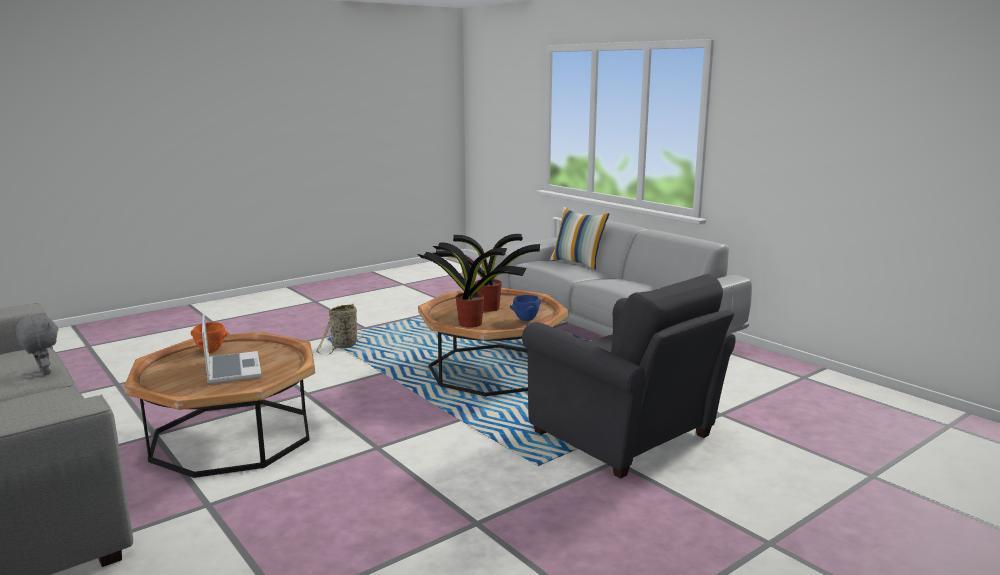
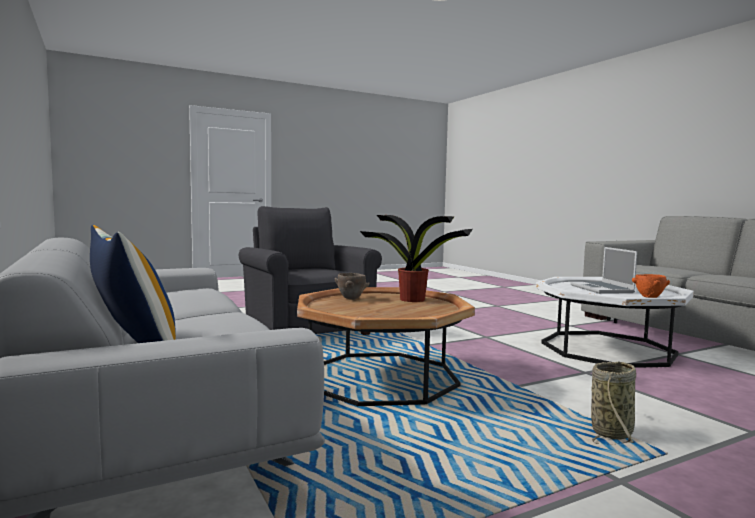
camera: 170 degrees left, 10 degrees down
grey plush toy [16,313,58,376] -> none
brown coffee table [124,332,315,478] -> white coffee table [536,277,694,368]
potted plant [433,234,540,312] -> none
blue bowl [510,295,541,321] -> brown bowl [335,273,369,300]

